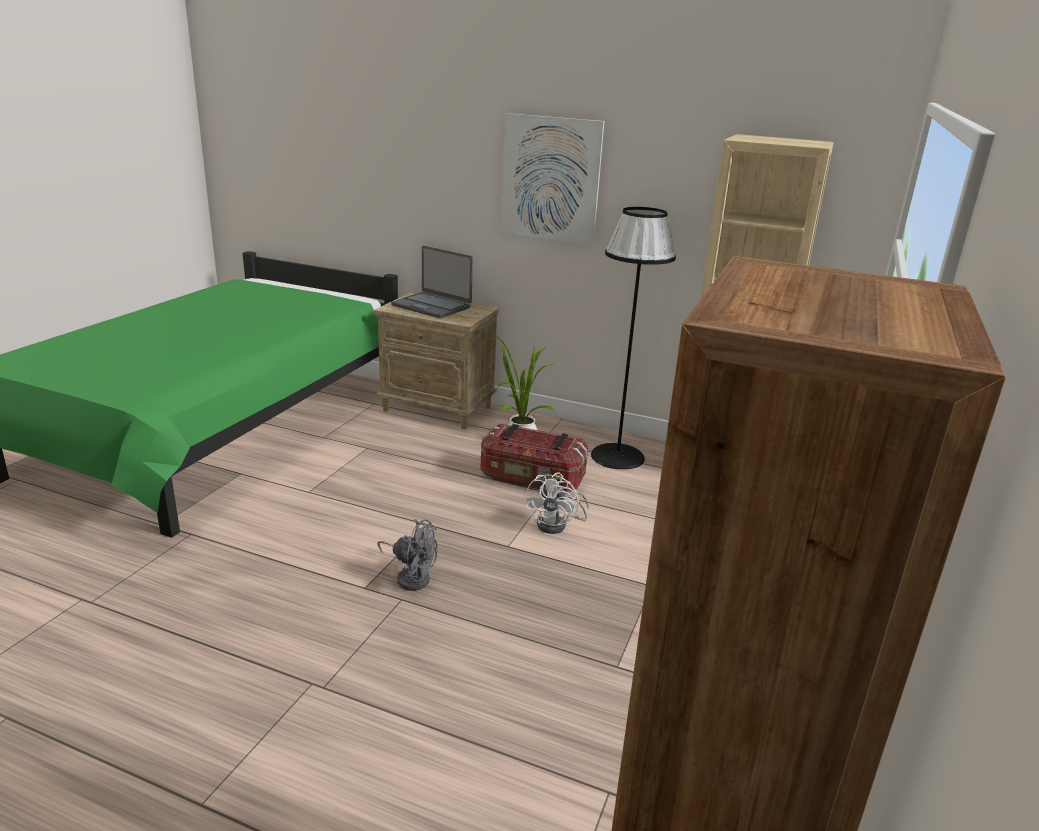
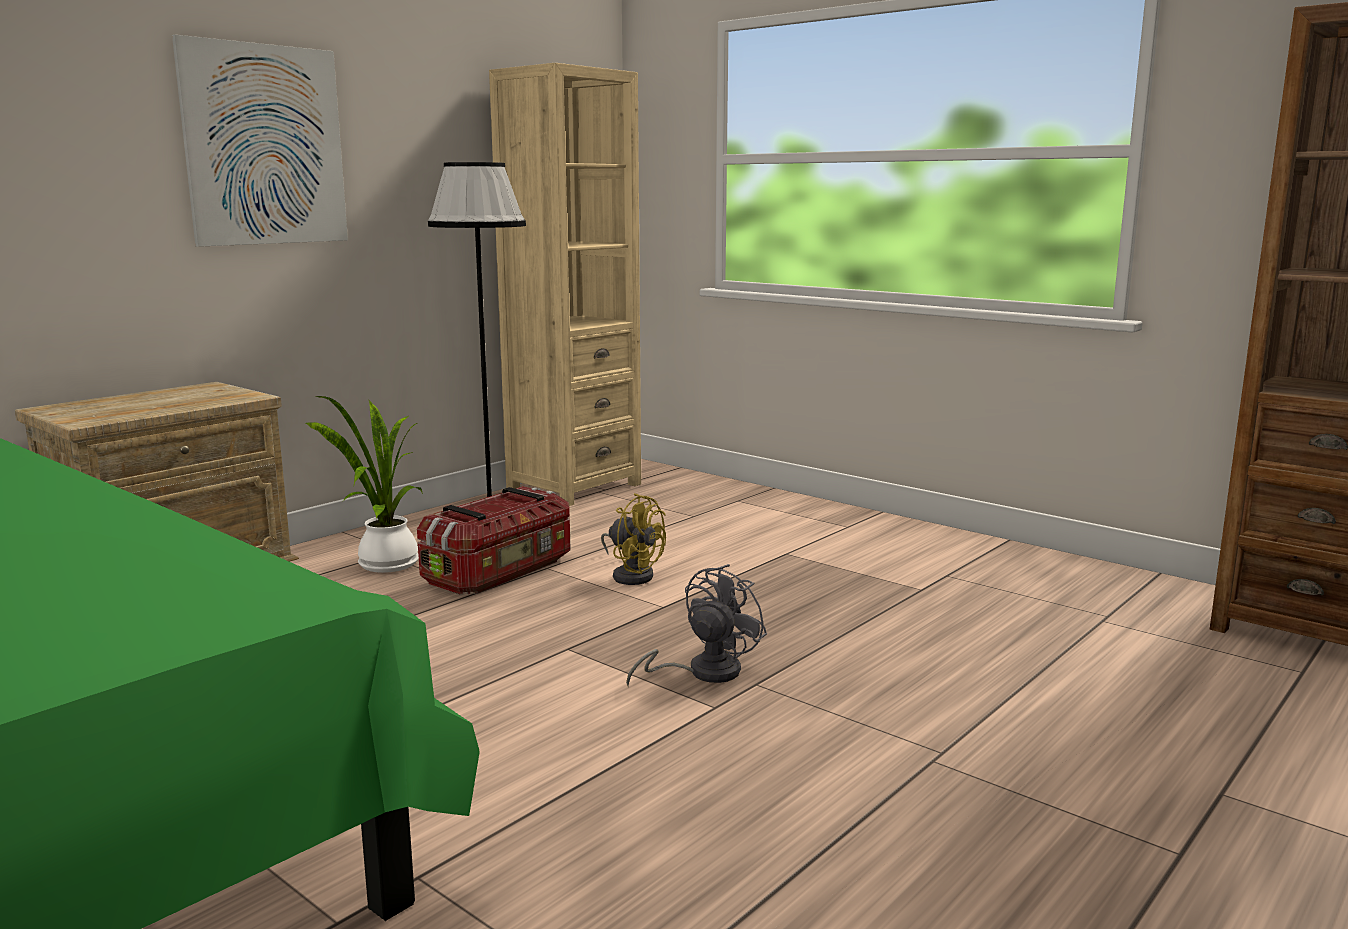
camera: 70 degrees left, 10 degrees down
laptop [391,246,473,318] -> none
white fan [525,472,589,534] -> yellow fan [601,493,666,585]

